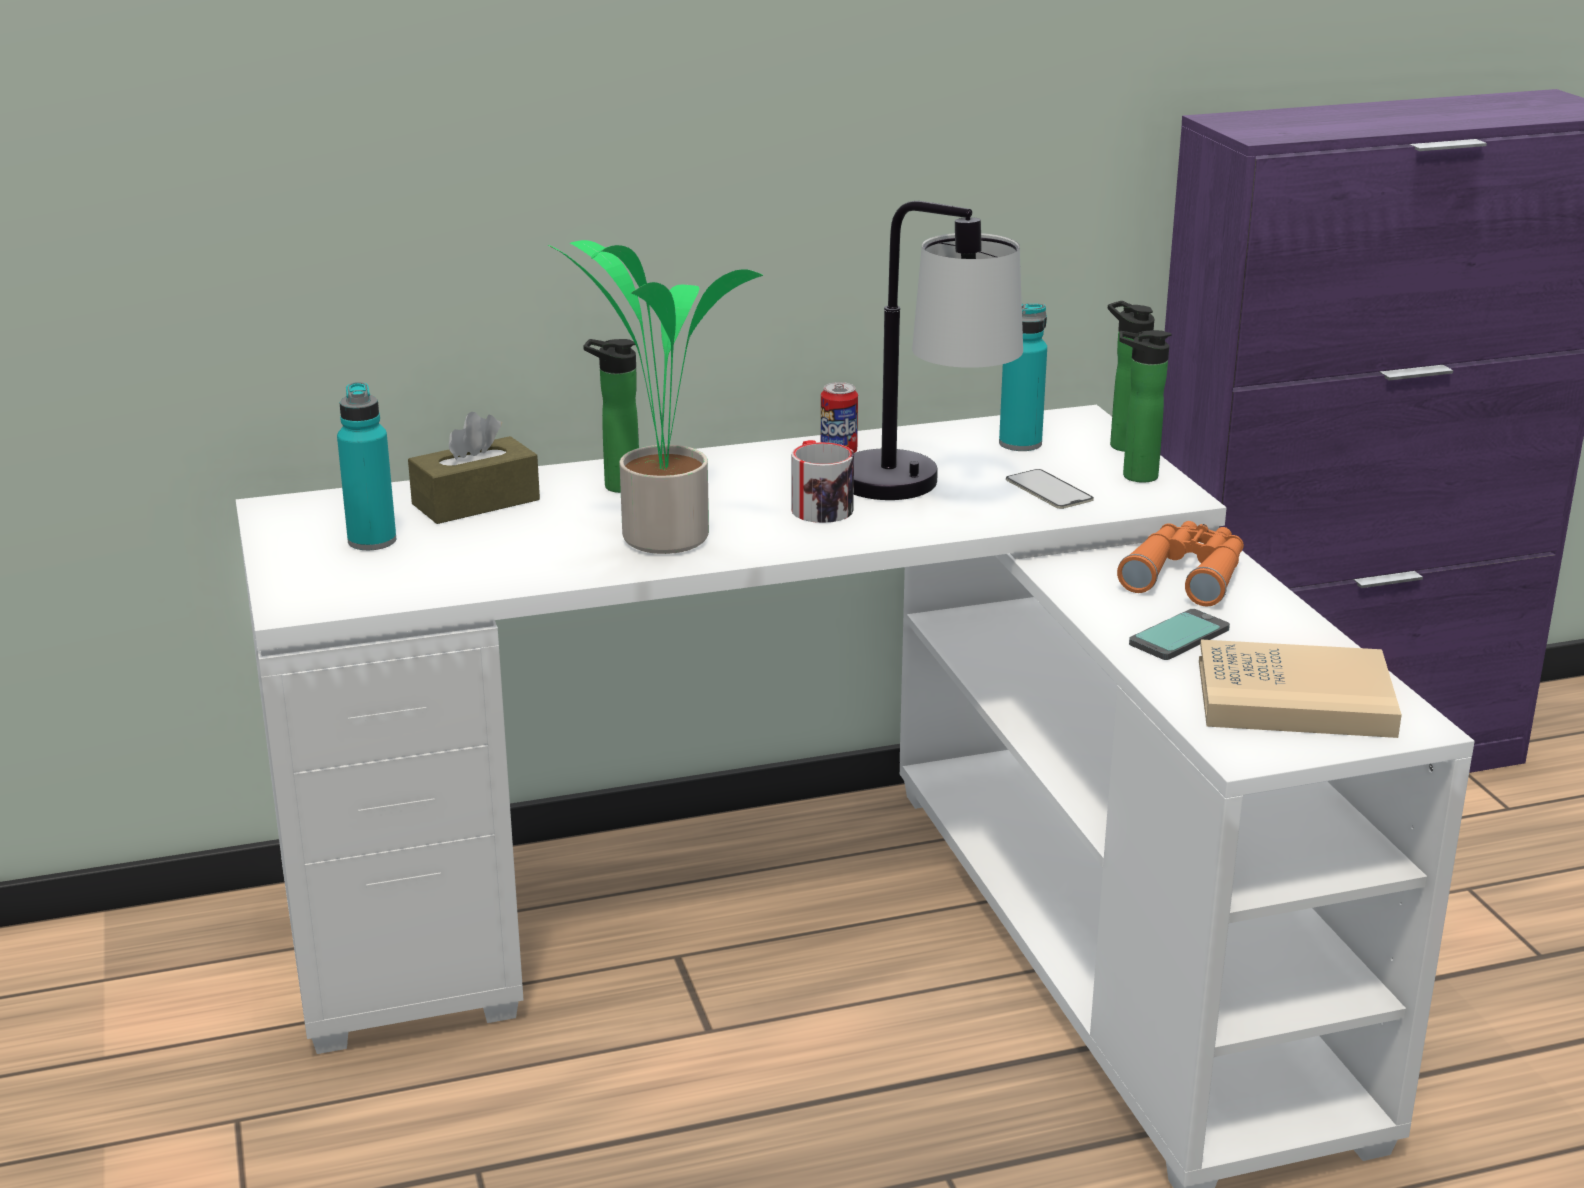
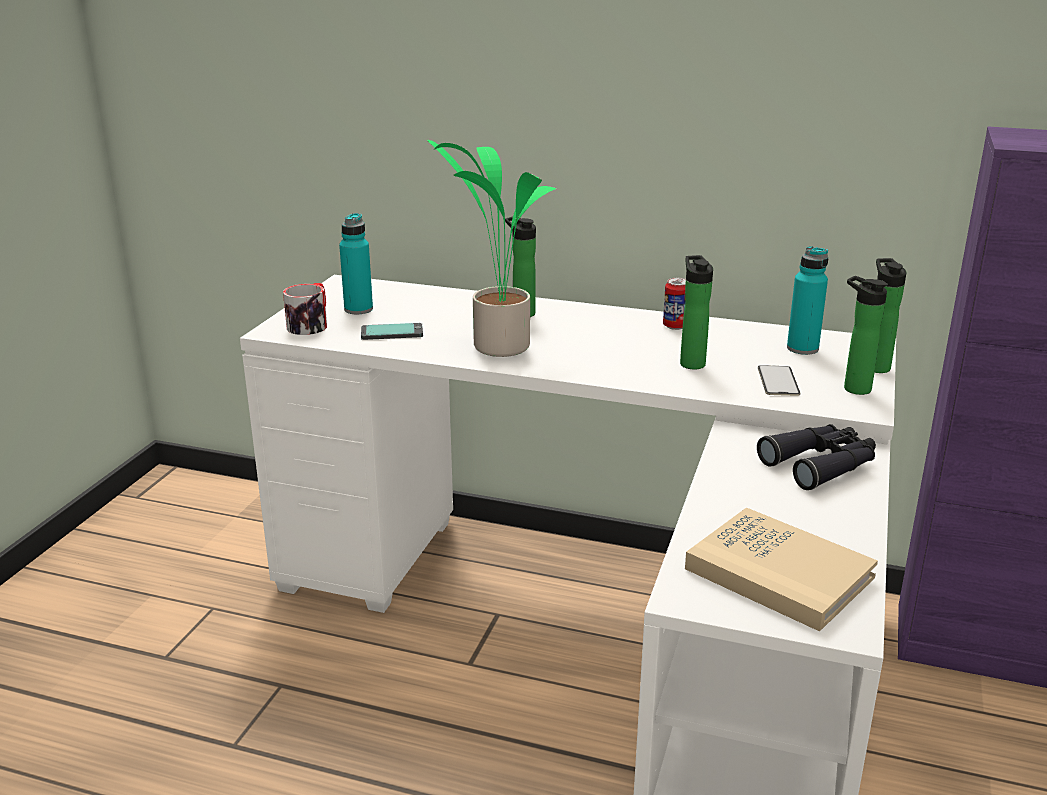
camera: 35 degrees right, 0 degrees up
brown tissue box [408,412,540,524] -> none
mug [791,440,854,523] -> mug moved to [283,283,327,335]
table lamp [854,201,1023,500] -> bottle [680,255,713,369]
orange binoculars [1117,521,1244,607] -> black binoculars [757,424,876,490]
phone [1129,609,1230,660] -> phone moved to [361,323,423,340]

